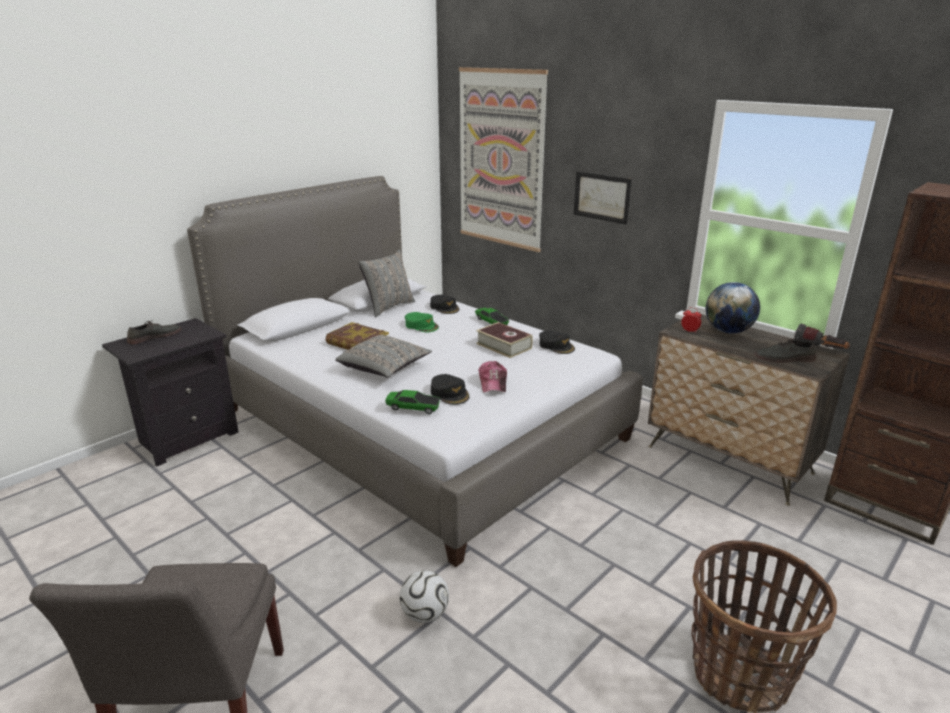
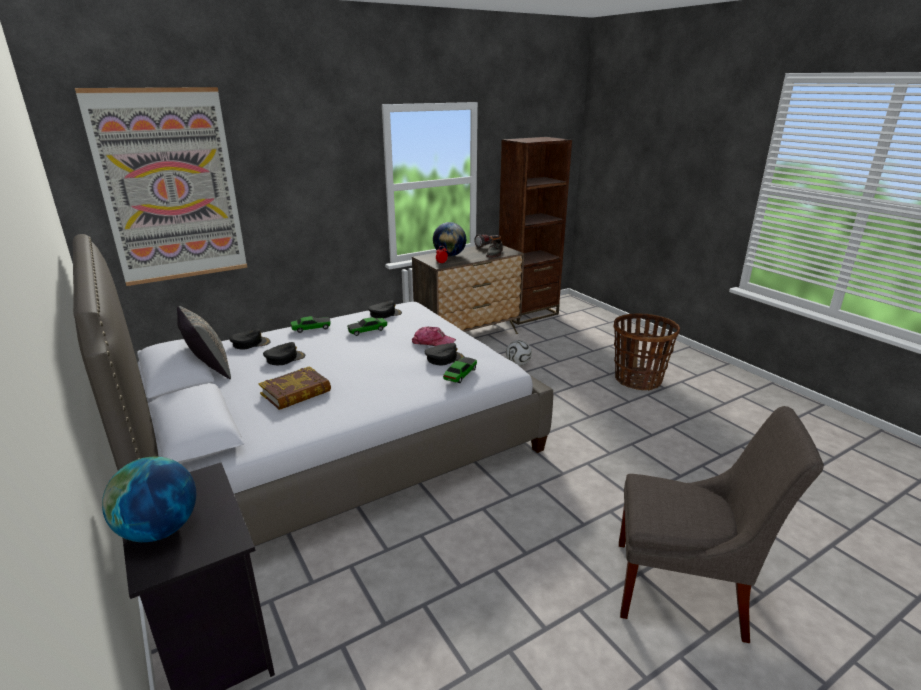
camera: 75 degrees left, 0 degrees up
grey shoe [127,320,181,344] -> globe [102,456,196,542]
grey pillow [335,335,432,378] -> none
football [400,570,449,623] -> football moved to [506,340,532,366]
green cap [405,312,439,332] -> black cap [263,342,305,365]
book [476,322,533,358] -> toy car [347,317,387,336]
picture [574,171,631,225] -> none

